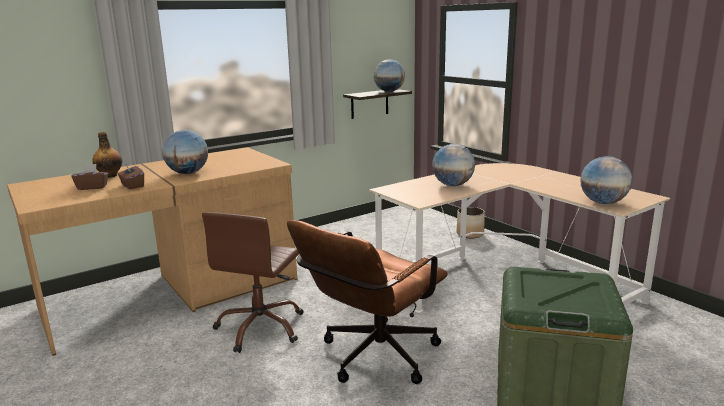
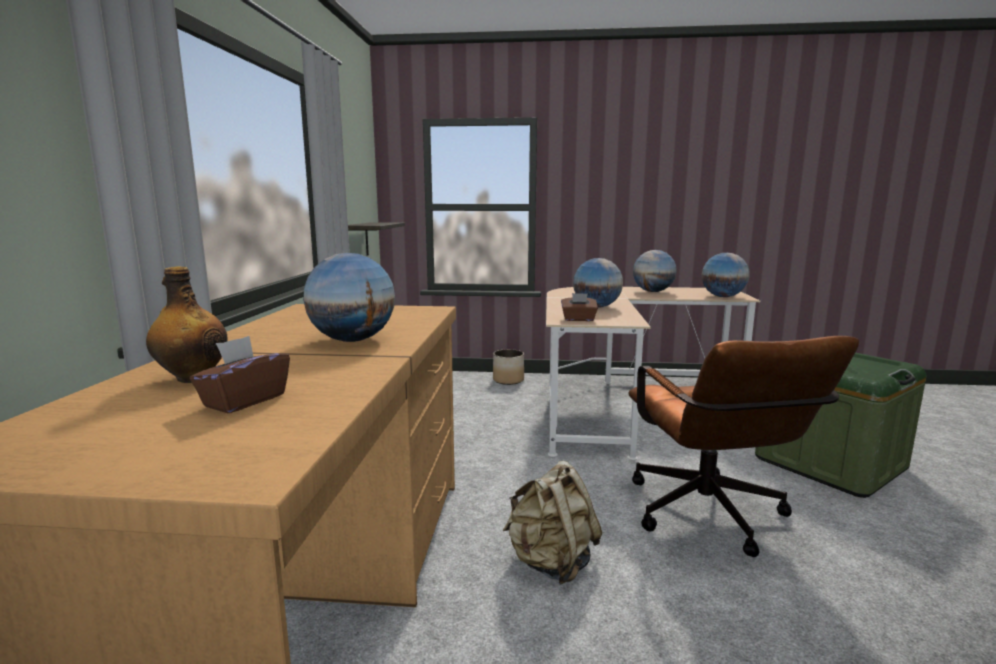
camera: 50 degrees left, 5 degrees down
brown tissue box [117,164,144,189] -> brown tissue box moved to [561,293,598,321]
brown office chair [202,212,303,353] -> beige backpack [503,461,602,585]
globe [374,59,405,92] -> globe moved to [633,250,677,292]

